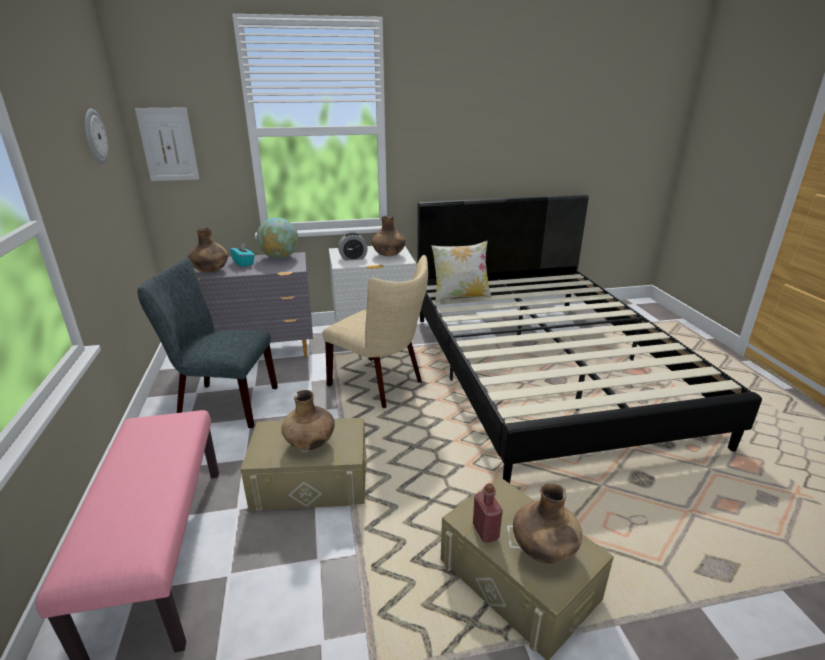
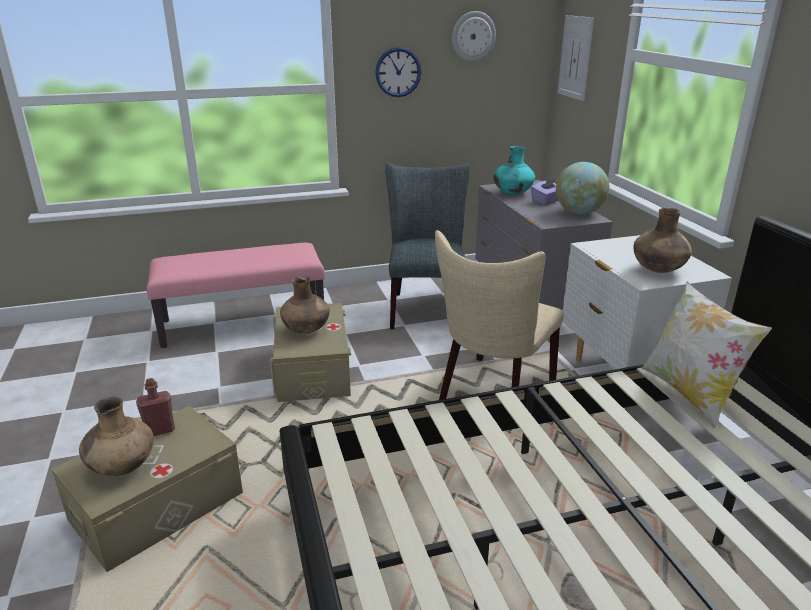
camera: 85 degrees right, 0 degrees up
brown vase [188,228,228,273] -> turquoise vase [493,146,535,195]
turquoise tissue box [230,243,255,267] -> purple tissue box [531,178,558,205]
alarm clock [338,232,368,261] -> none
none -> wall clock [375,47,421,97]

